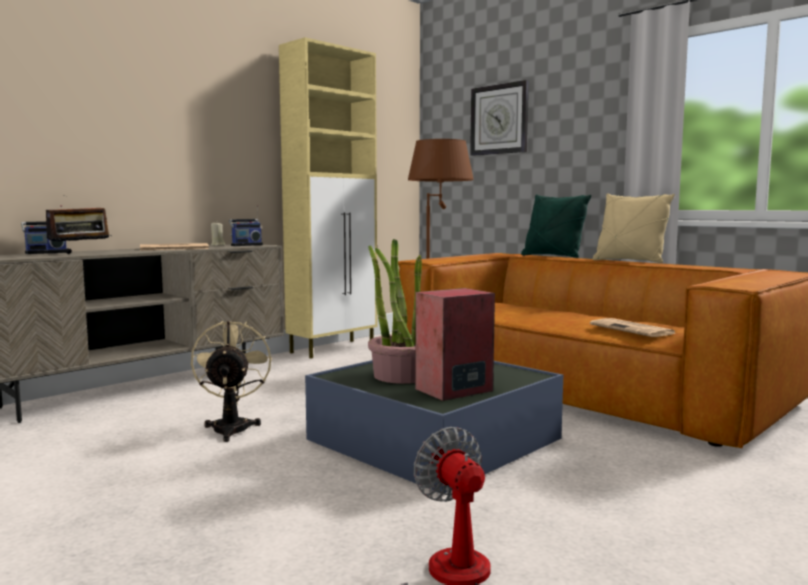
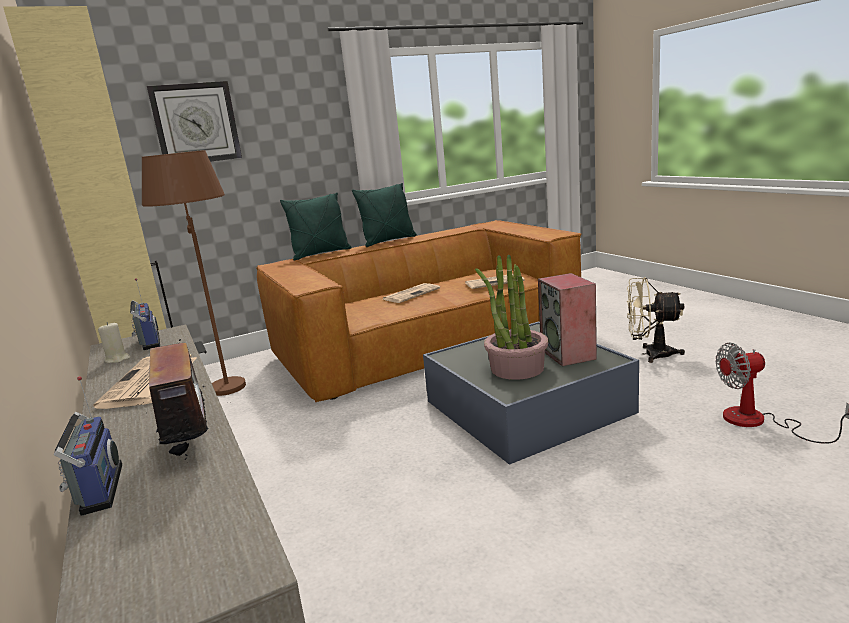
camera: 70 degrees left, 10 degrees up
beige fan [191,321,272,442] -> beige fan moved to [627,277,685,363]
beige pillow [593,193,675,263] -> green pillow [352,183,417,247]
none -> newspaper [382,283,440,303]

